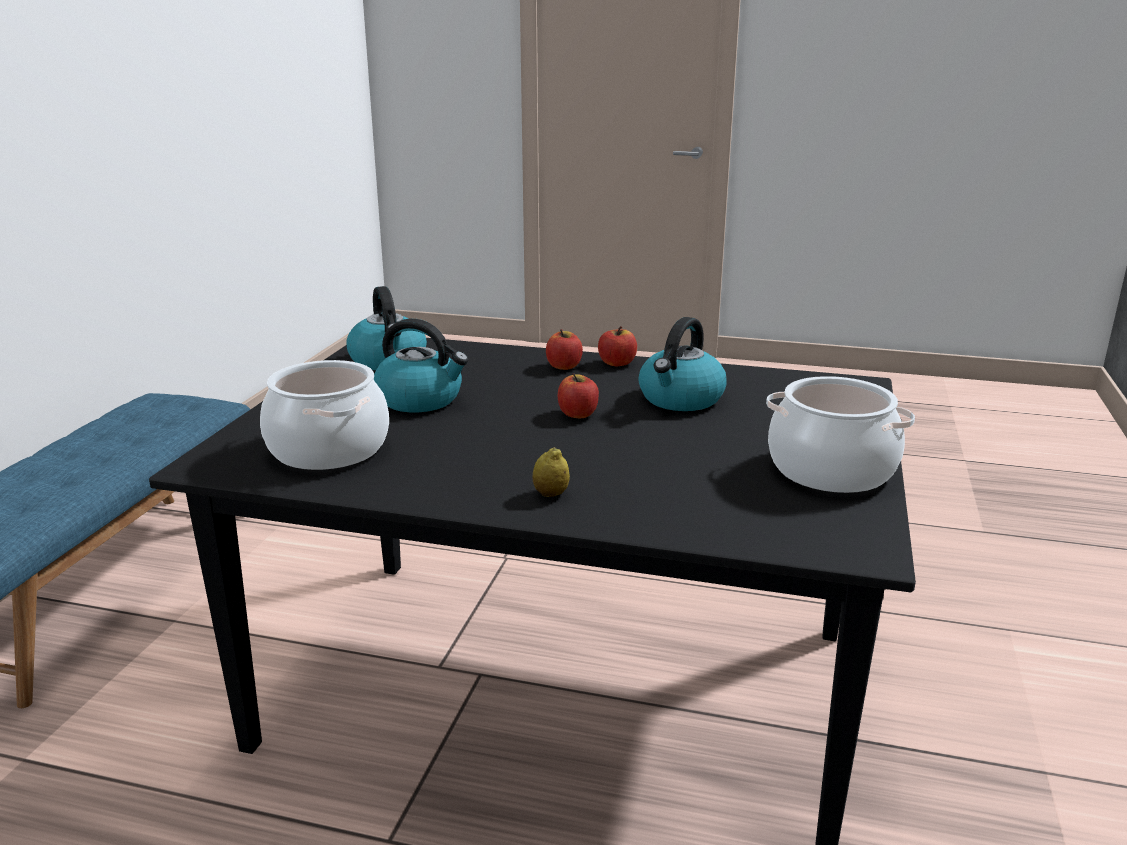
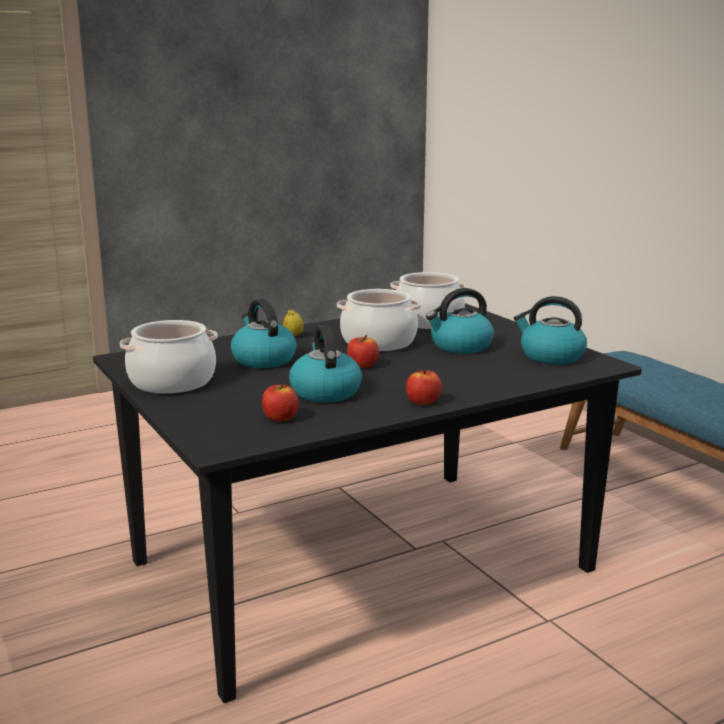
camera: 135 degrees right, 5 degrees down
apple [546,329,583,370] -> apple moved to [262,383,298,422]
none -> kettle [231,299,297,368]
none -> cooking pot [337,289,422,351]

